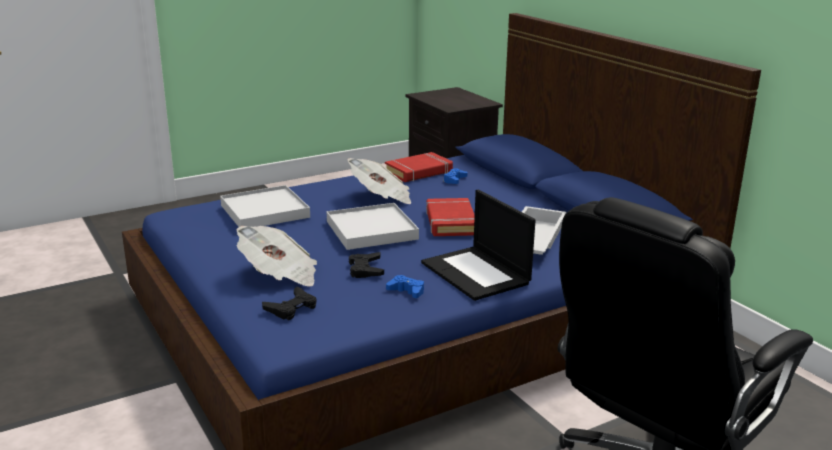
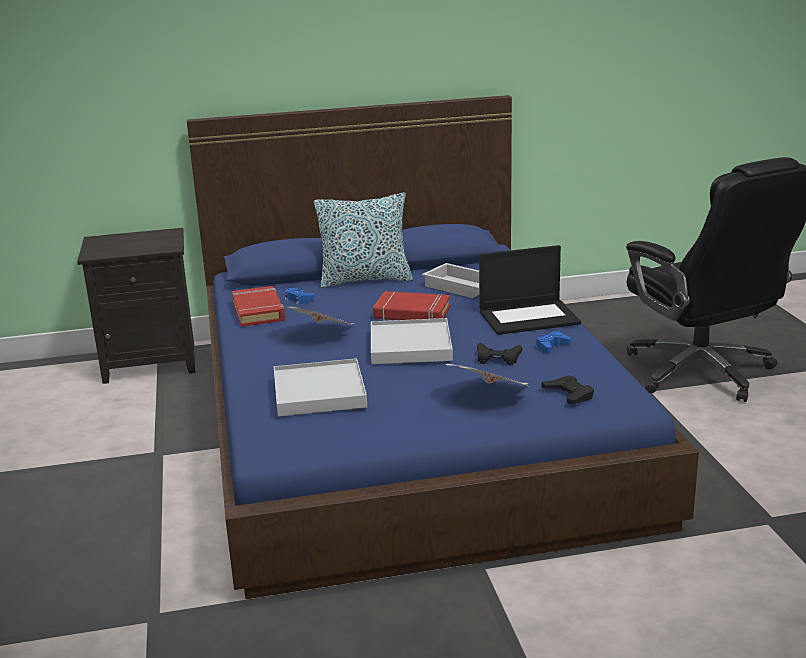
camera: 70 degrees left, 0 degrees up
none -> pillow [314,192,413,288]

